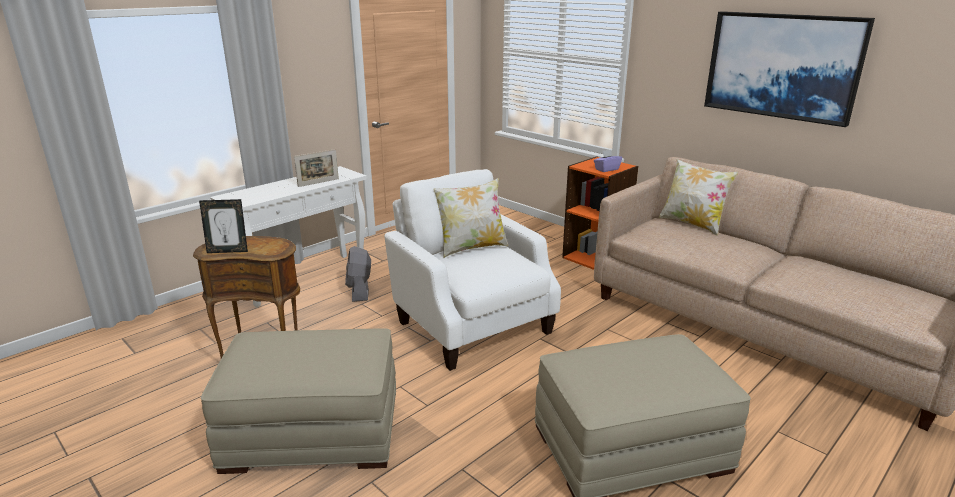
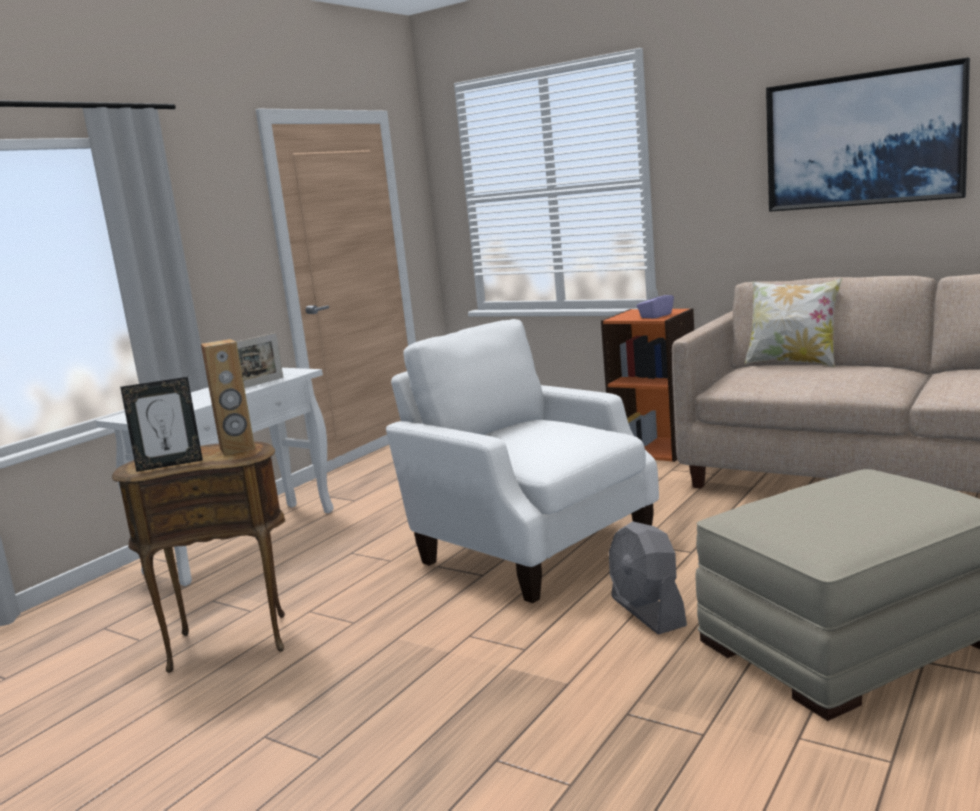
camera: 10 degrees left, 10 degrees down
beige ottoman [201,328,396,474] -> none
grey fan [345,246,371,302] -> grey fan moved to [609,521,687,634]
pillow [433,178,508,258] -> none
none -> brown speaker [201,339,255,455]

